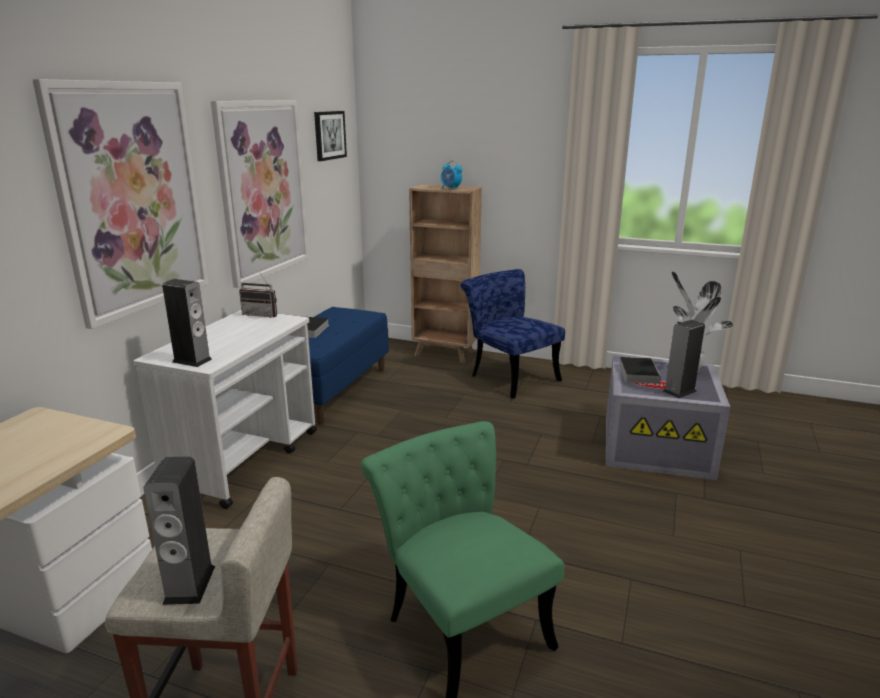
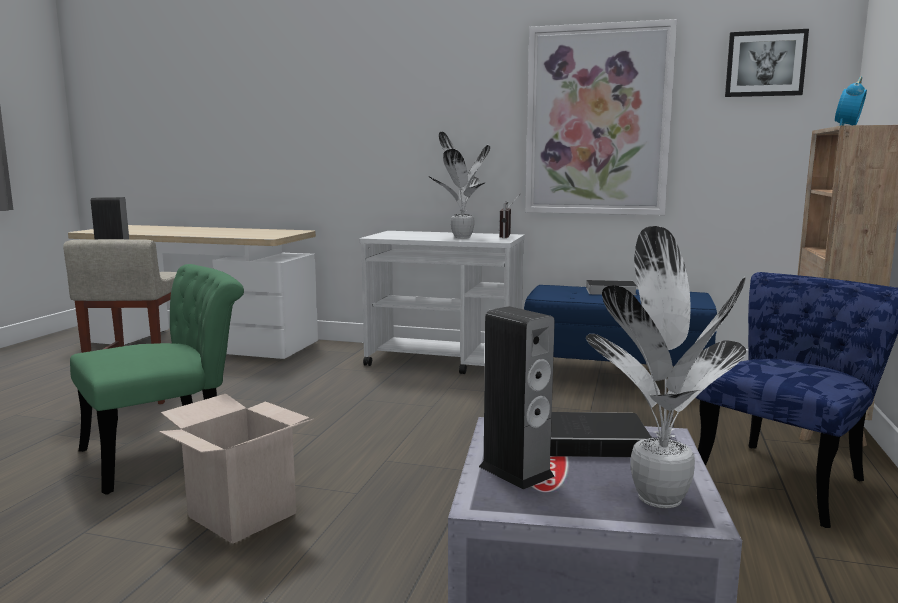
camera: 85 degrees right, 10 degrees down
picture [32,79,209,329] -> none
speaker [162,279,212,367] -> none
none -> cardboard box [159,394,314,544]
none -> potted plant [428,132,490,238]

